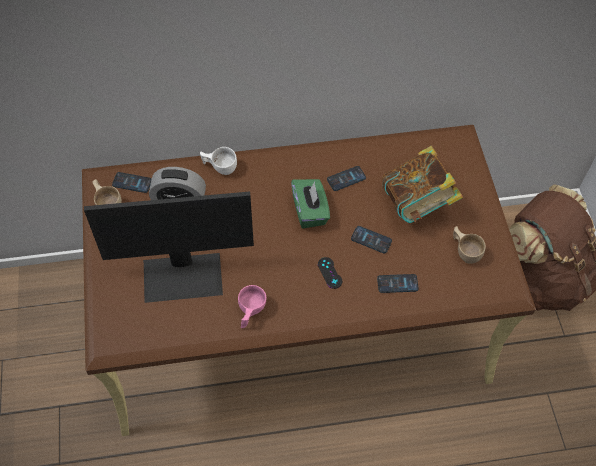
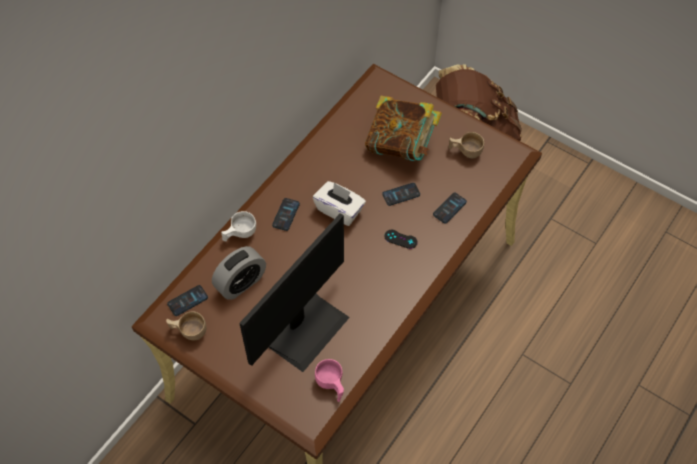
camera: 45 degrees left, 0 degrees up
pink cup [238,285,266,328] -> pink cup moved to [315,359,344,402]
green tissue box [291,179,330,228] -> white tissue box [313,181,366,226]
phone [327,166,366,191] -> phone moved to [272,198,300,231]

